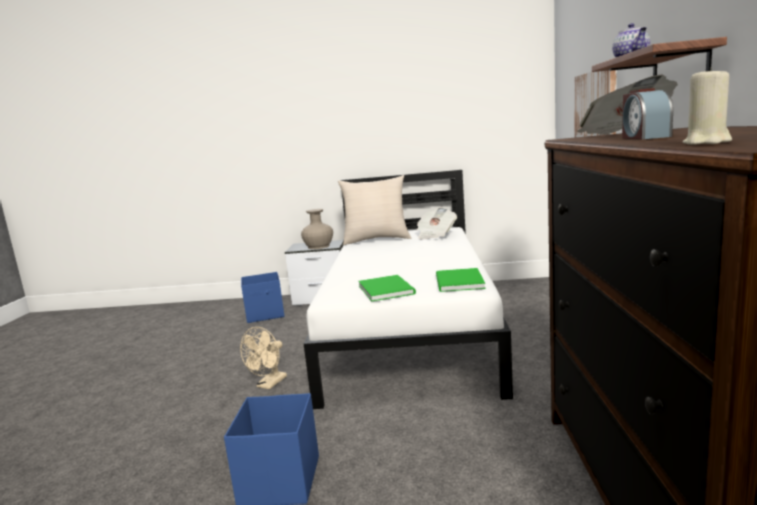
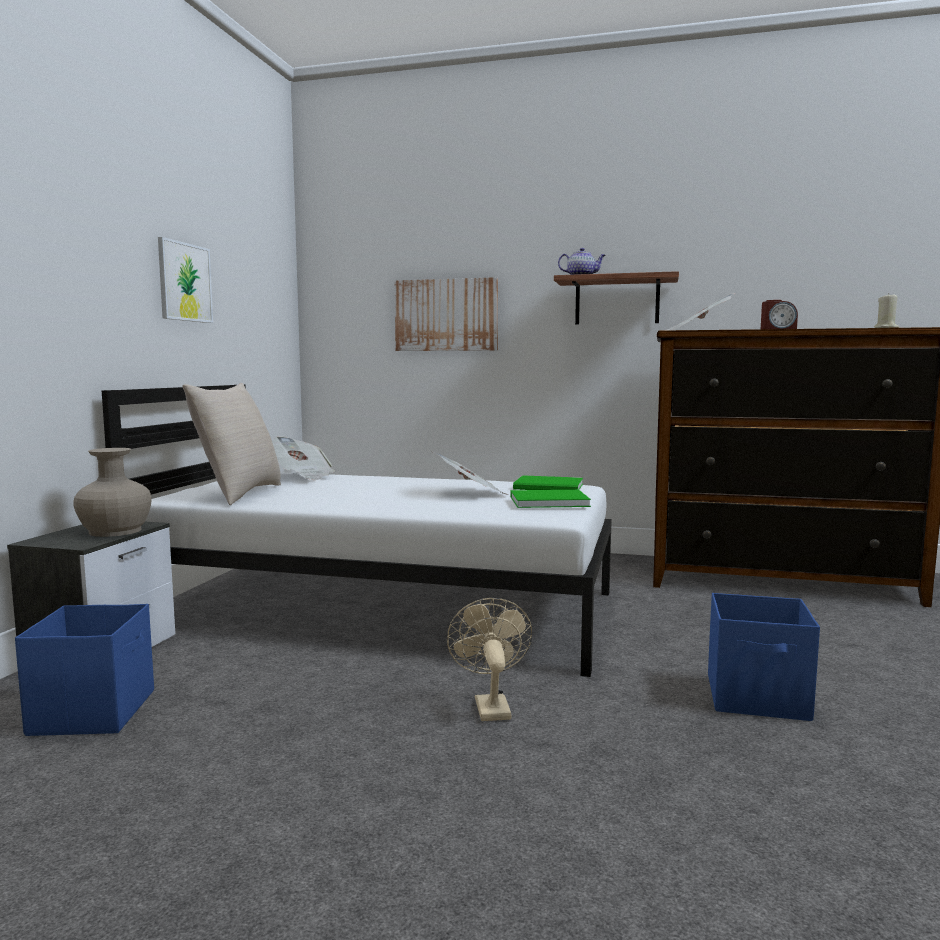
camera: 80 degrees left, 5 degrees down
beige fan [240,327,287,389] -> beige fan turned 135 degrees counterclockwise [447,598,532,721]
none -> picture [158,237,213,323]
none -> newspaper [434,452,509,495]

